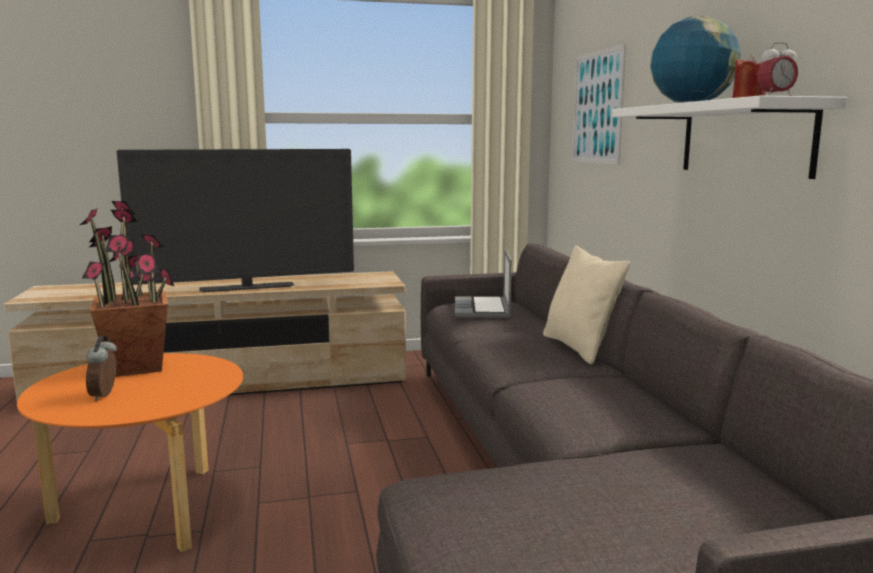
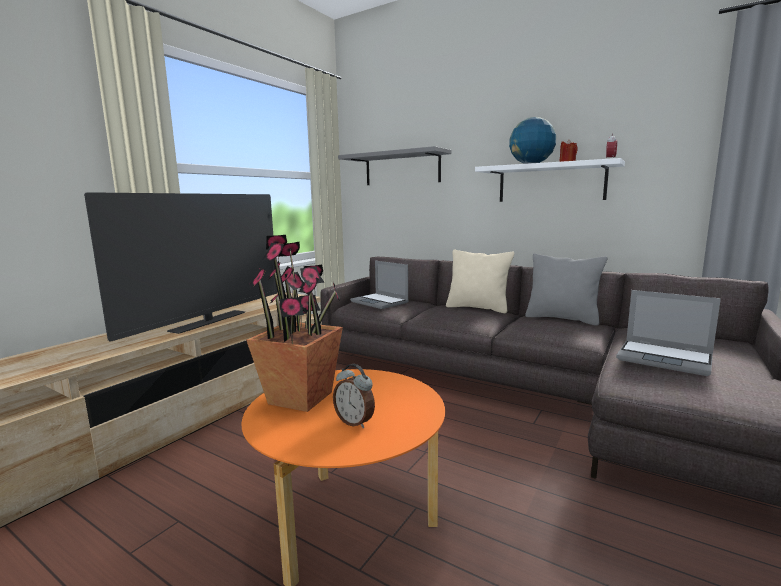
camera: 45 degrees left, 0 degrees up
picture [572,44,626,165] -> grey shelf [338,146,452,185]
none -> grey pillow [525,253,608,326]
none -> laptop [616,290,721,376]

